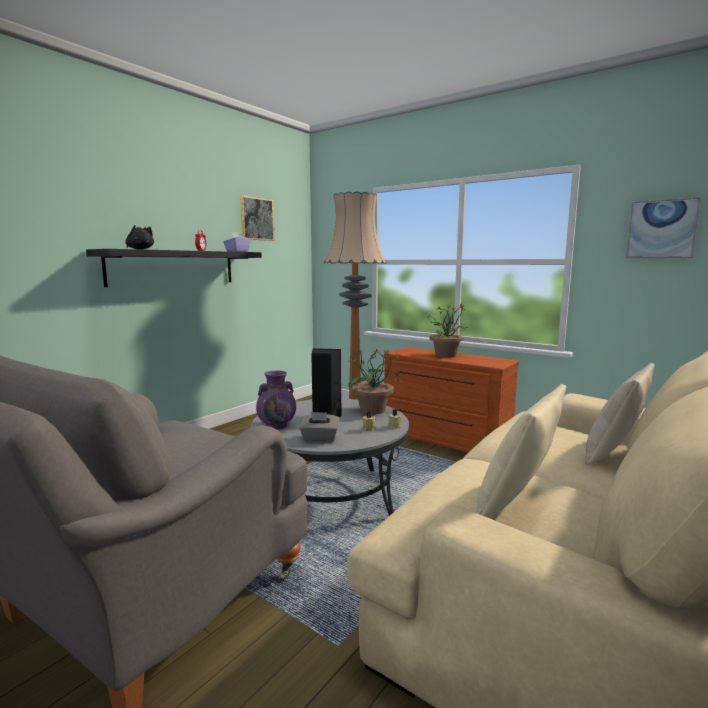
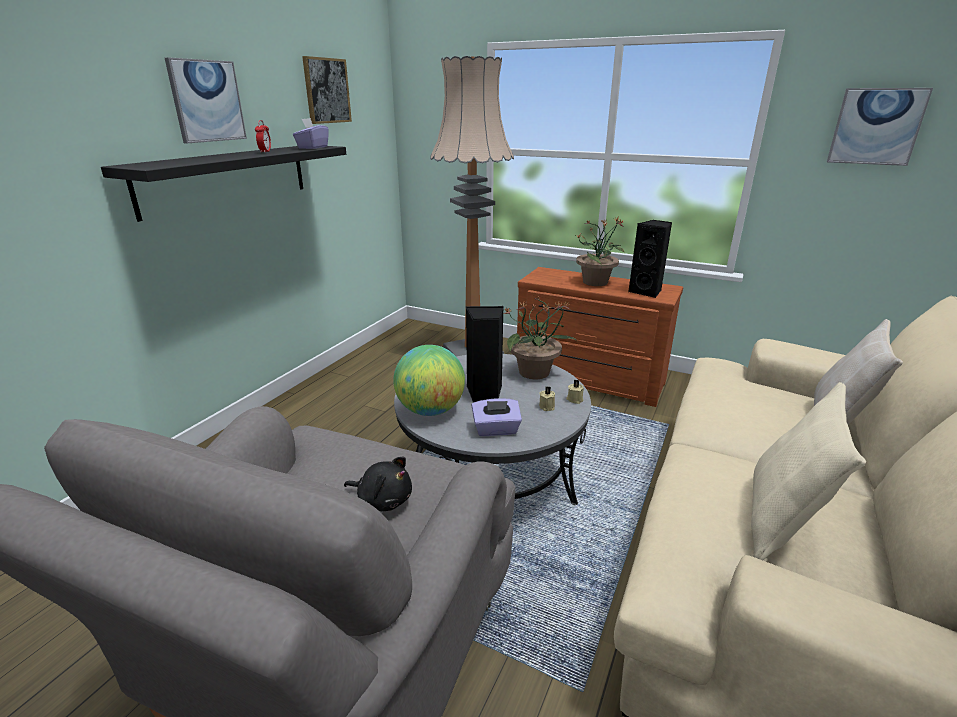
camera: 10 degrees left, 15 degrees up
black plush toy [125,225,154,249] -> black plush toy moved to [344,457,412,511]
purple vase [256,371,296,429] -> globe [393,345,465,416]
grey tissue box [299,412,339,442] -> purple tissue box [472,398,522,436]
none -> picture [165,57,247,143]
none -> black speaker [628,220,672,298]

